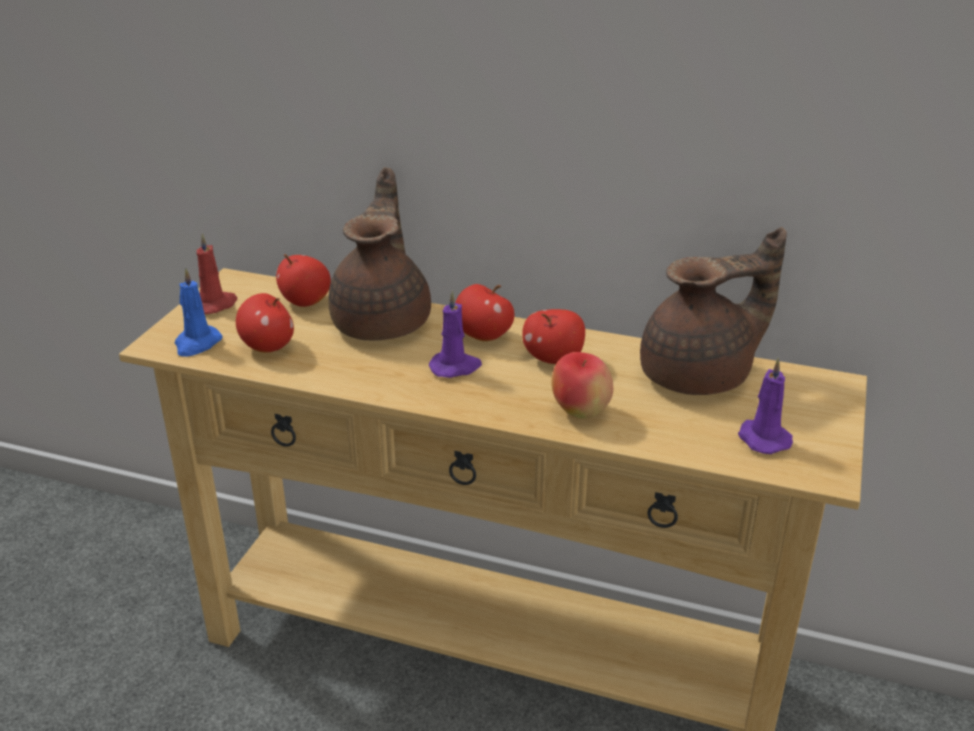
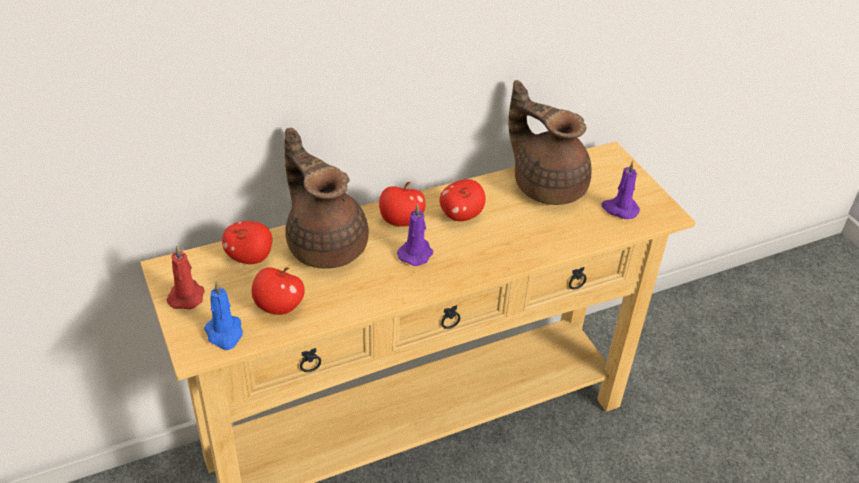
camera: 45 degrees left, 10 degrees up
apple [552,352,613,418] -> none
brown teapot [640,227,787,395] -> brown teapot turned 75 degrees counterclockwise [508,80,592,205]

